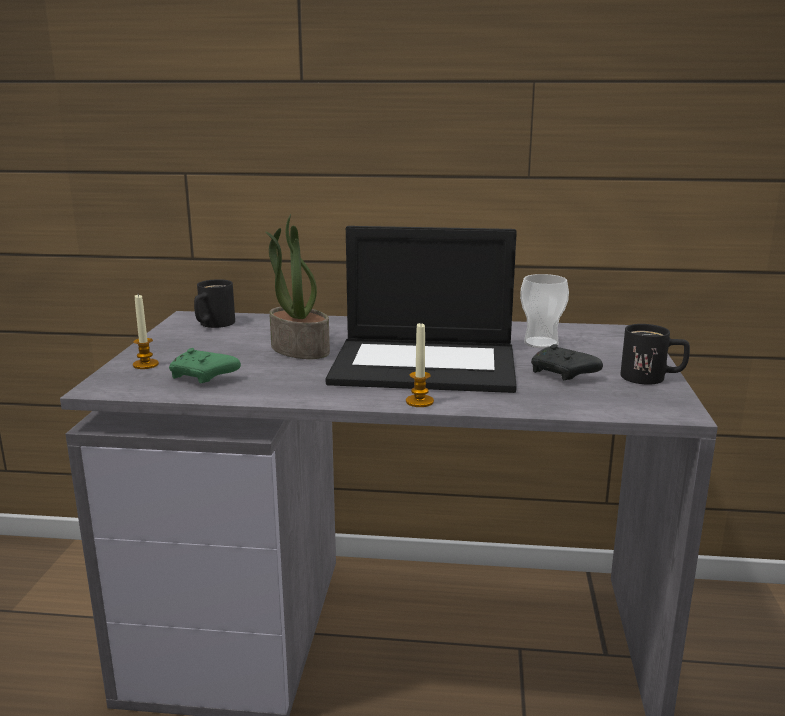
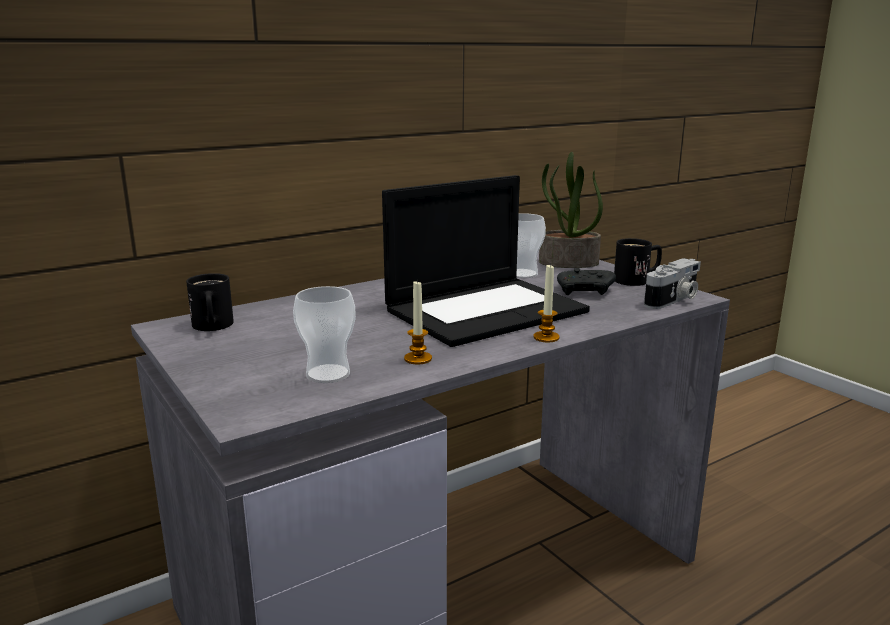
camera: 40 degrees left, 0 degrees up
candle [133,295,159,369] -> candle moved to [404,280,432,364]
green game controller [169,348,241,384] -> cup [293,286,356,383]
potted plant [265,214,330,359] -> potted plant moved to [539,152,603,268]
none -> camera [644,258,701,309]

